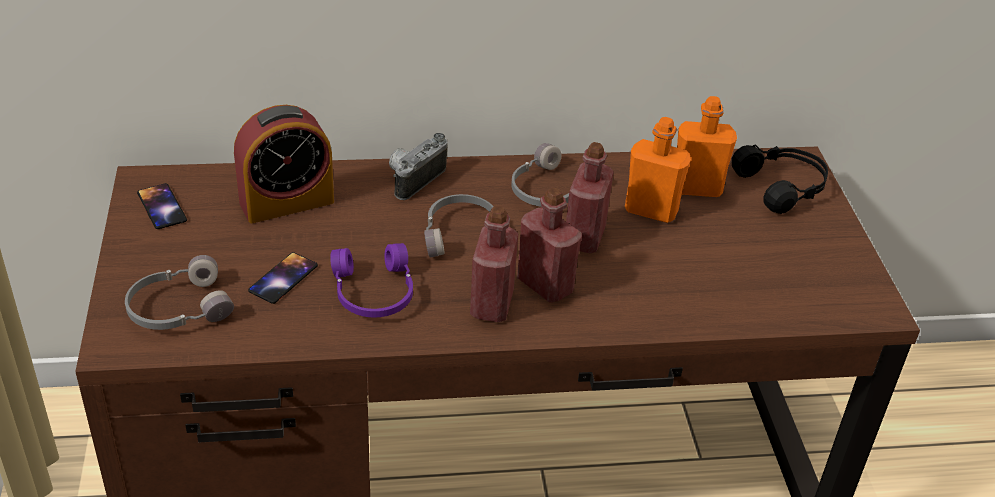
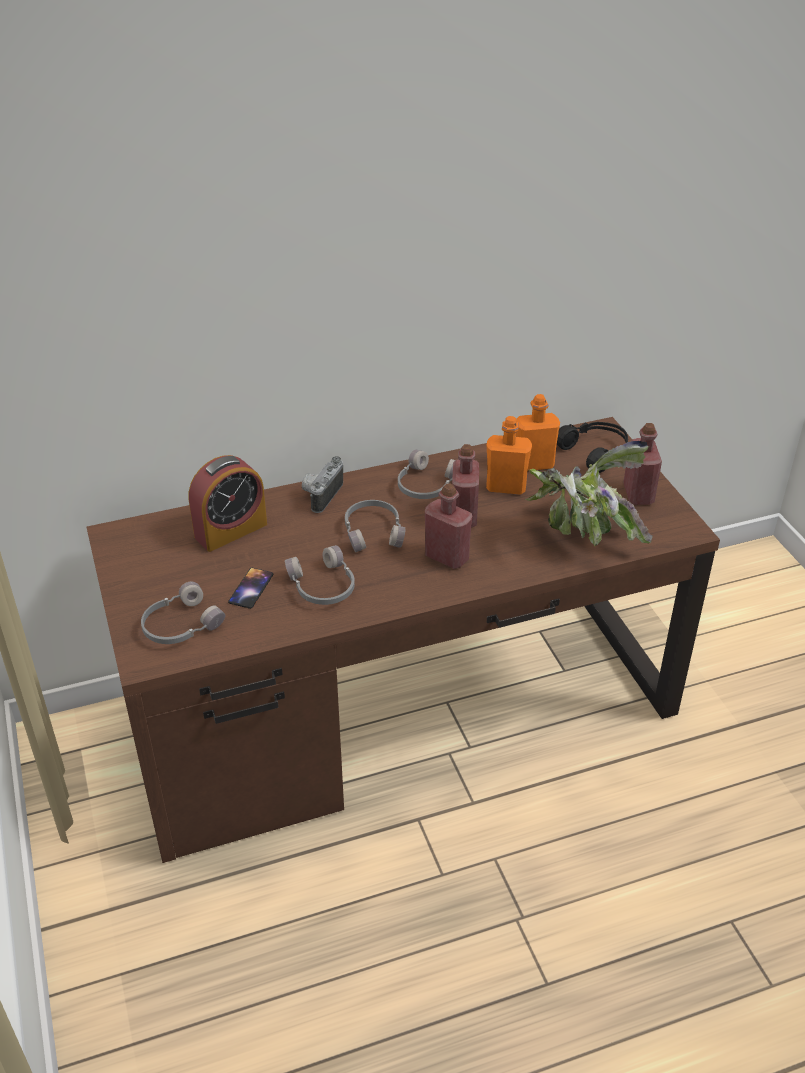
camera: 10 degrees left, 0 degrees up
phone [137,183,187,229] -> none
purple headphones [330,243,413,317] -> grey headphones [285,545,355,605]
red bottle [470,206,518,322] -> red bottle moved to [623,423,662,505]
none -> potted plant [525,440,653,546]

